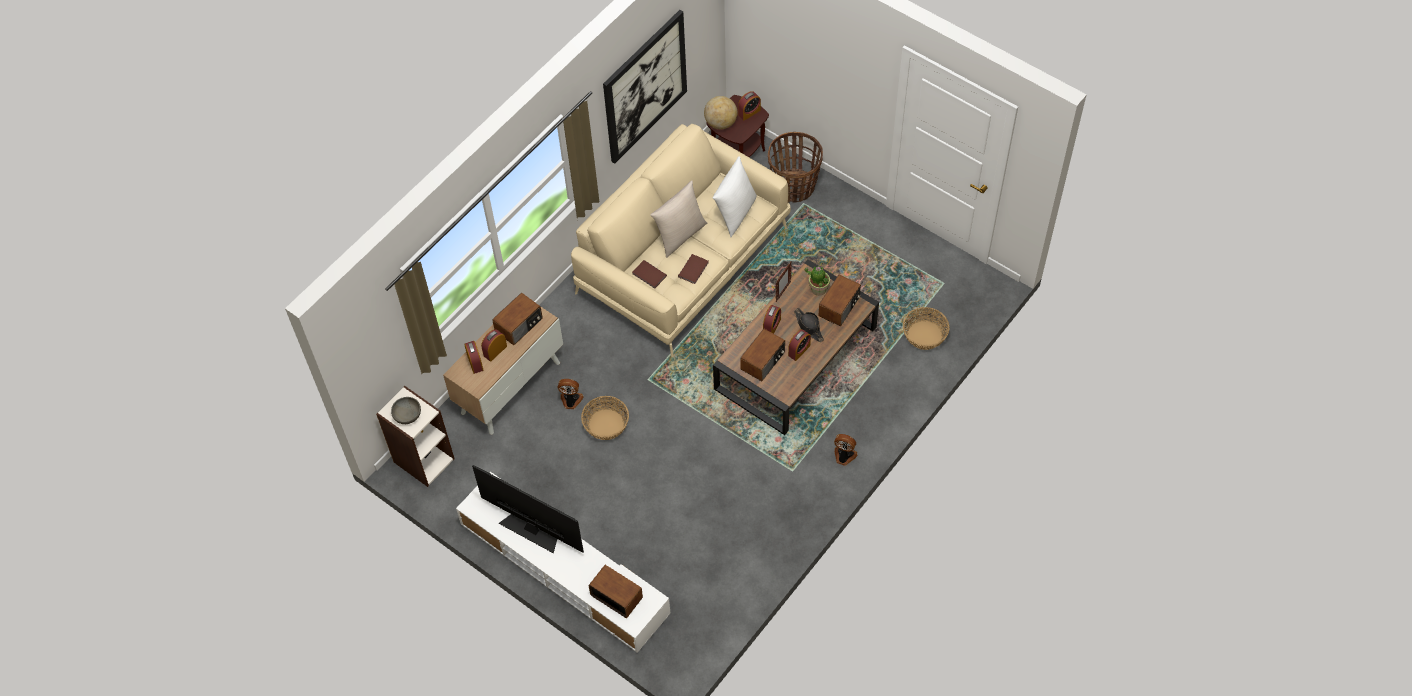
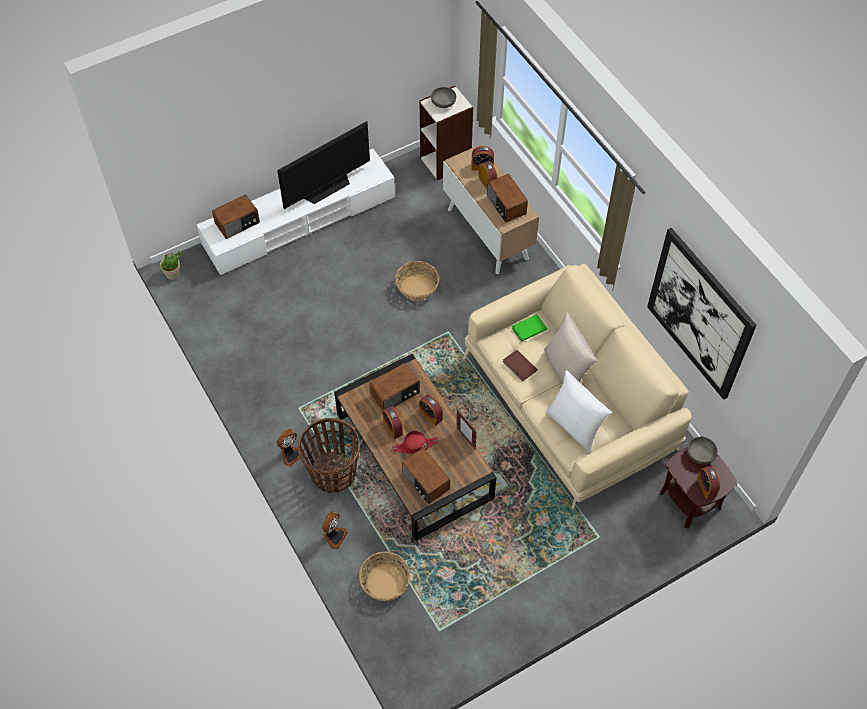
camera: 110 degrees right, 0 degrees up
fan [558,379,583,409] -> fan moved to [322,511,348,549]
brown book [632,260,667,289] -> green book [512,314,547,342]
globe [704,96,737,129] -> grey bowl [687,436,717,464]
radio [740,329,785,381] -> radio turned 90 degrees counterclockwise [369,363,420,411]
basket [768,132,823,203] -> basket moved to [298,418,360,493]
black hat [794,308,824,342] -> red hat [392,430,439,454]
potted plant [805,266,830,296] -> potted plant moved to [160,251,182,280]

